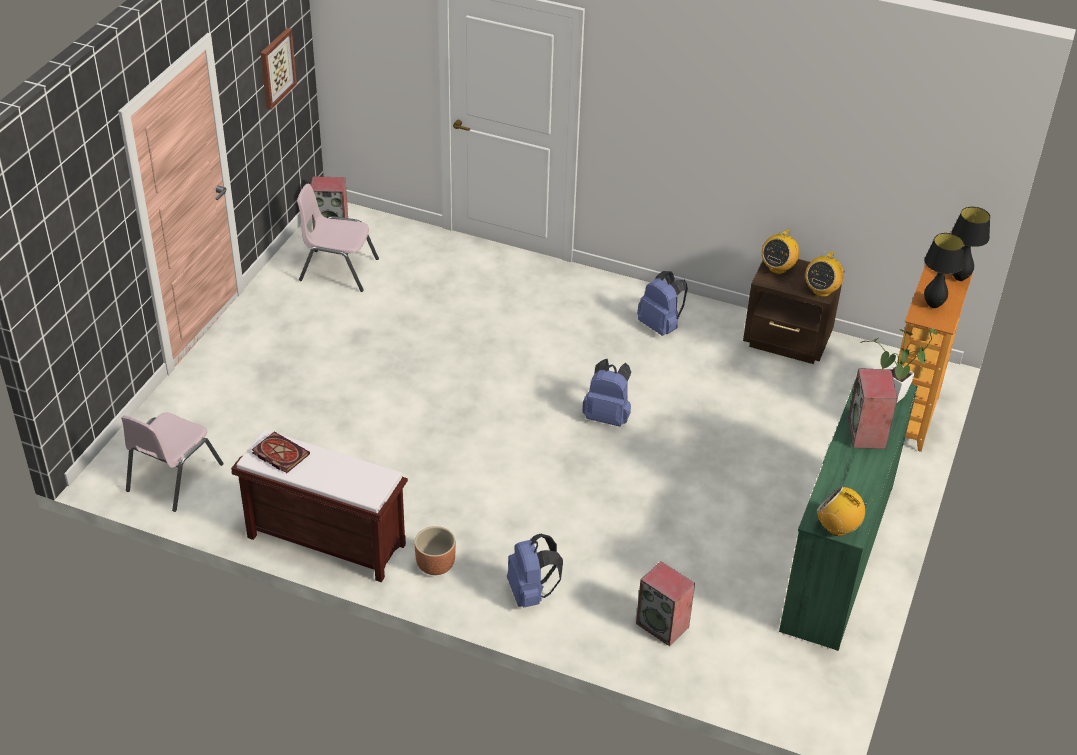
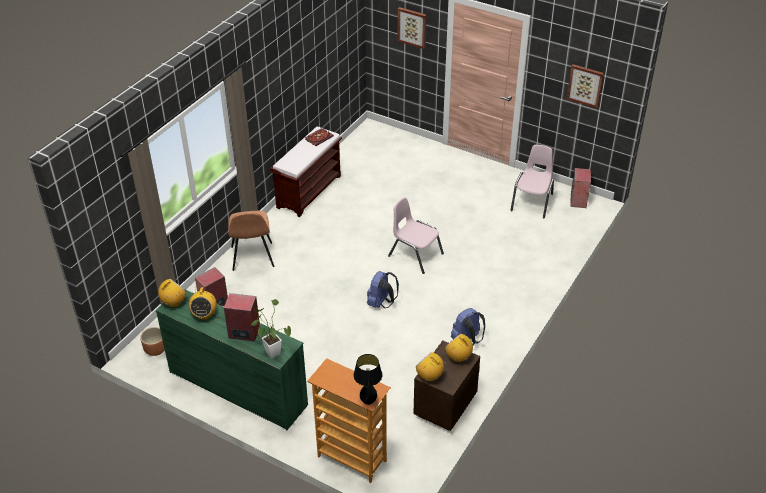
camera: 100 degrees right, 0 degrees up
pink chair [121,413,223,512] -> pink chair moved to [388,197,444,274]
brown planter [414,526,456,575] -> brown planter moved to [140,327,165,356]
blue backpack [507,534,563,608] -> brown chair [228,211,274,271]
black table lamp [924,233,964,308] -> none
none -> radio [189,287,217,320]
none -> picture [398,7,427,49]

